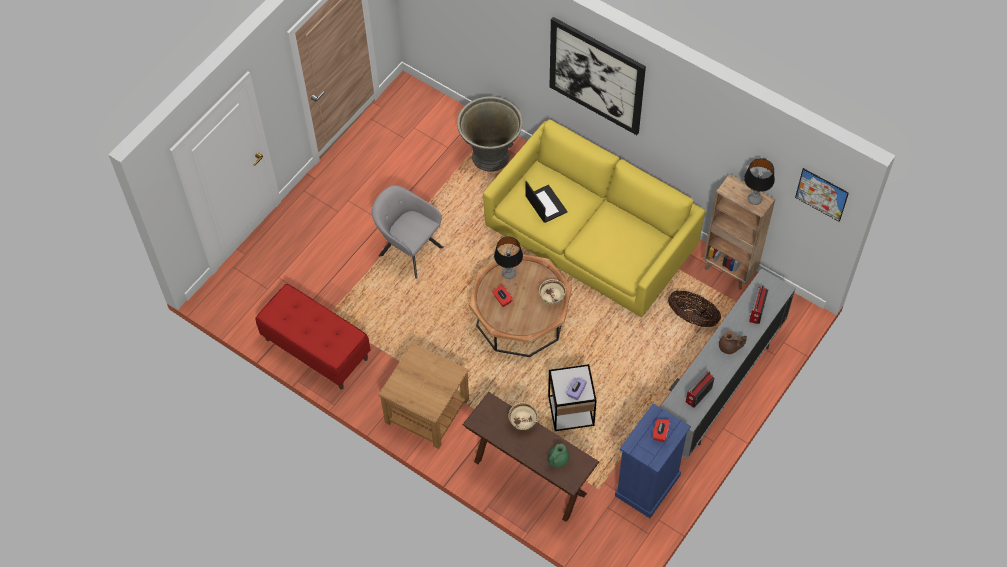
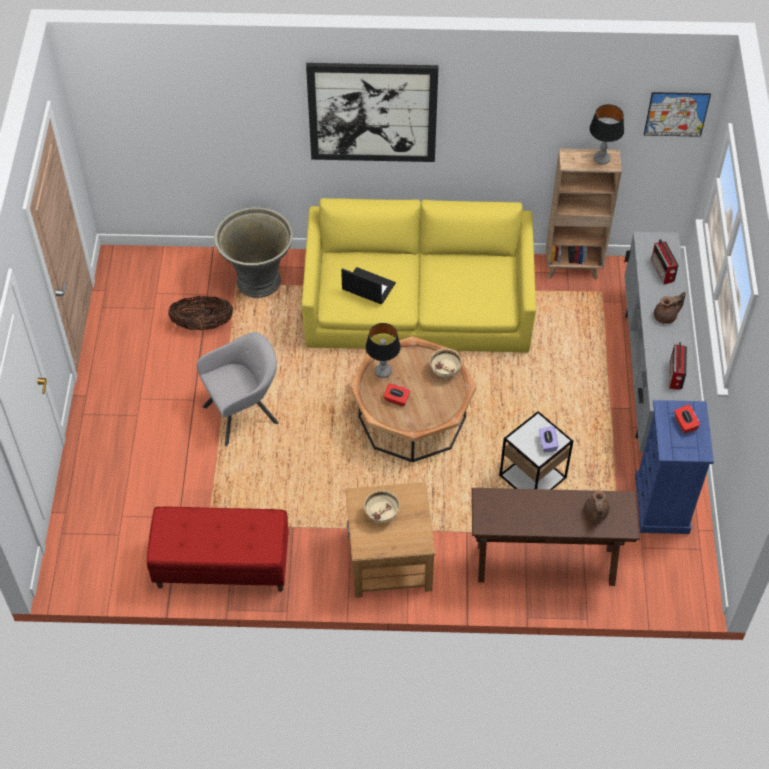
camera: 35 degrees left, 5 degrees down
grey armchair [372,185,444,279] -> grey armchair turned 150 degrees clockwise [197,332,279,446]
beige bowl [509,402,538,430] -> beige bowl moved to [364,490,400,523]
green teapot [548,444,569,467] -> brown teapot [584,491,609,522]
basket [668,290,721,327] -> basket moved to [168,296,233,330]

